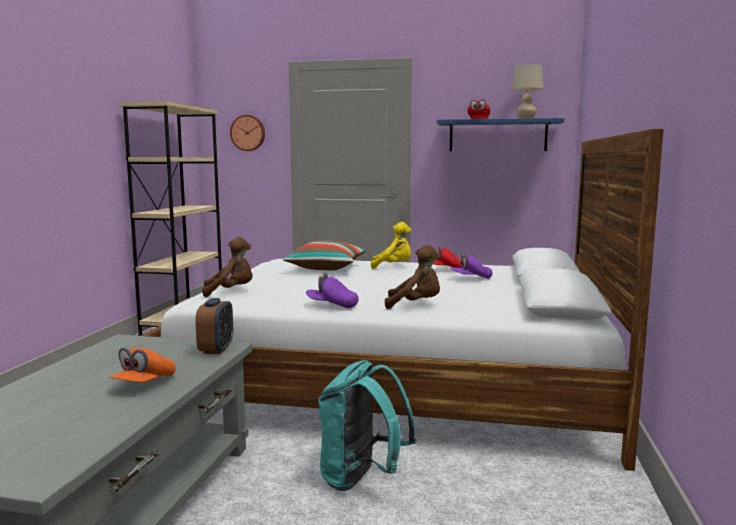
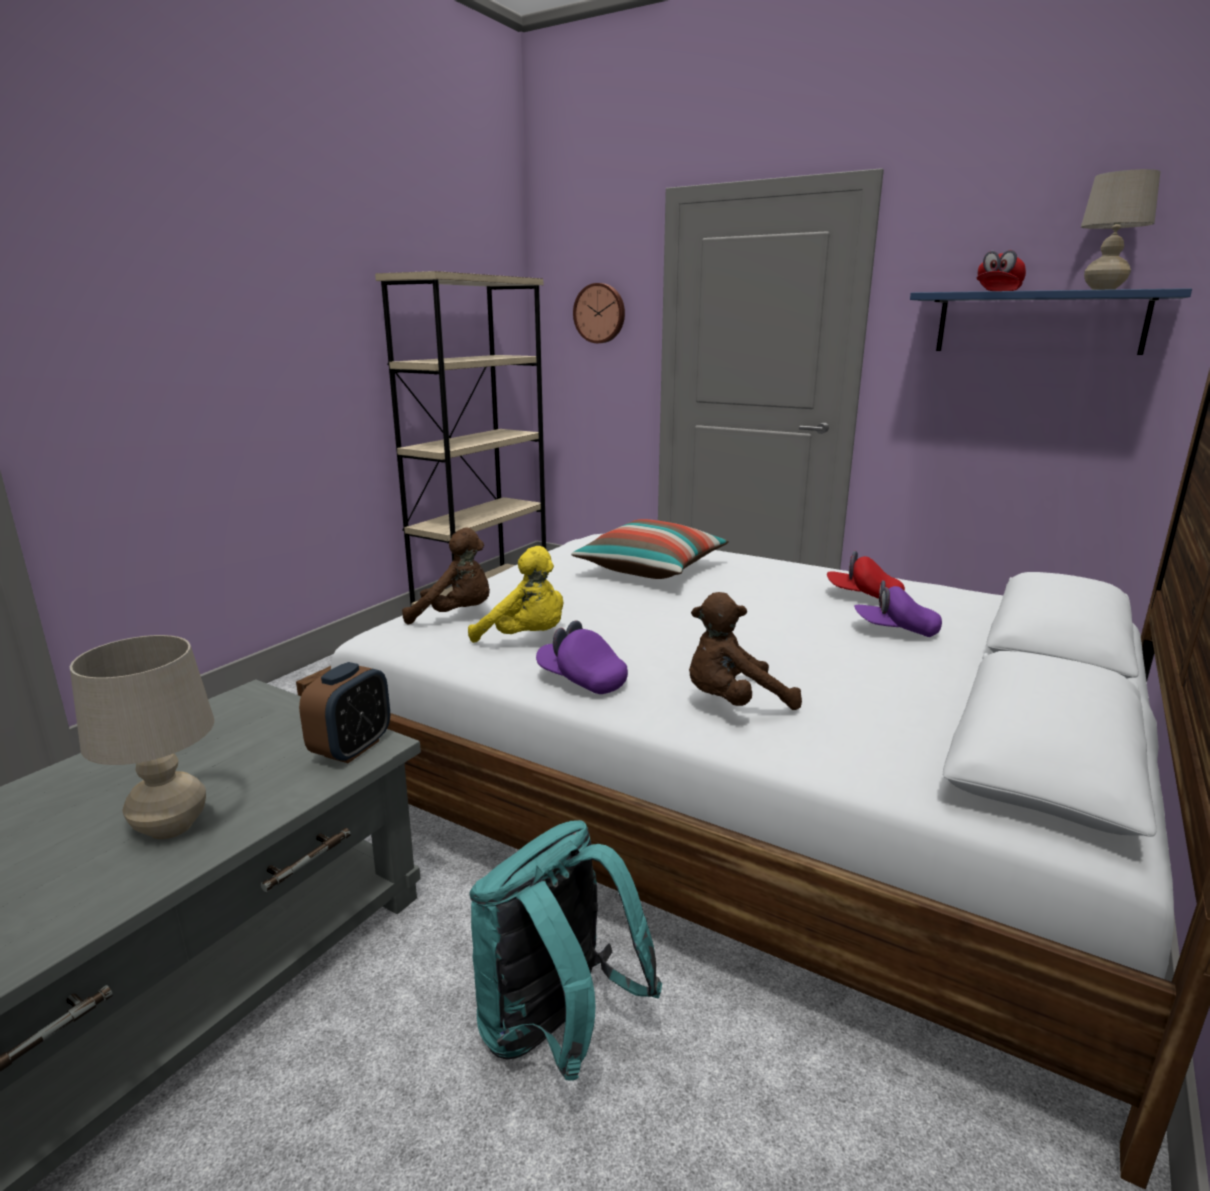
camera: 20 degrees right, 10 degrees up
orange cap [109,347,175,382] -> beige table lamp [70,635,214,839]
yellow plush toy [371,222,411,269] -> yellow plush toy moved to [468,546,563,643]
brown plush toy [385,245,440,309] -> brown plush toy turned 135 degrees clockwise [689,592,802,710]

